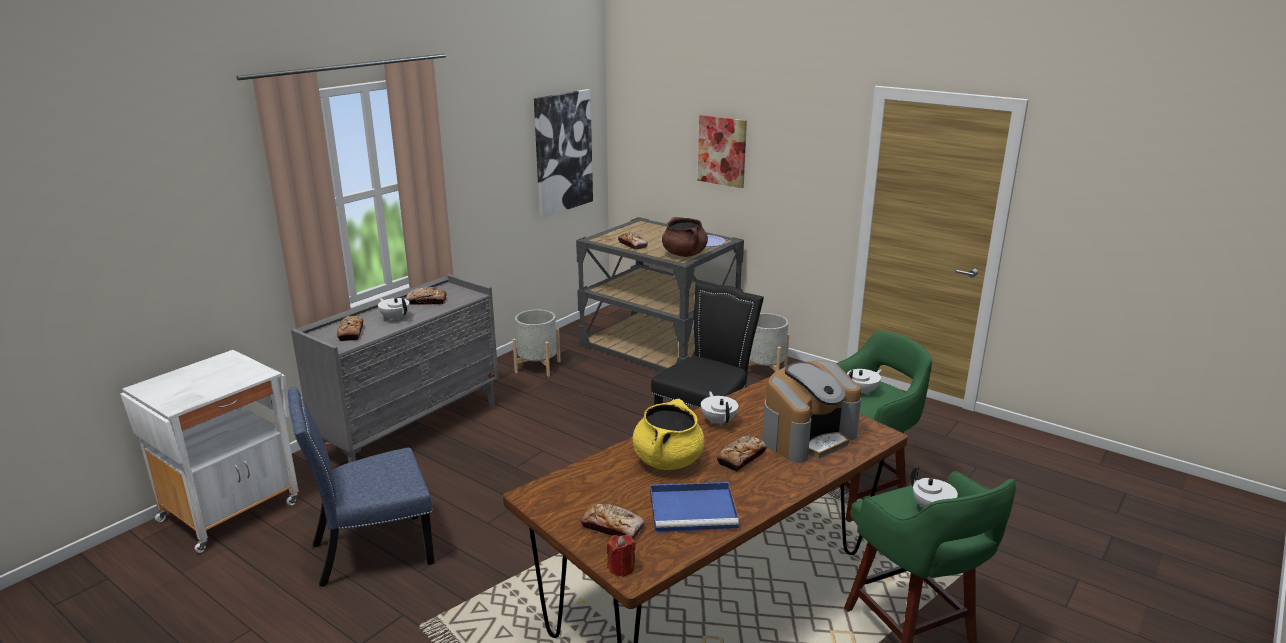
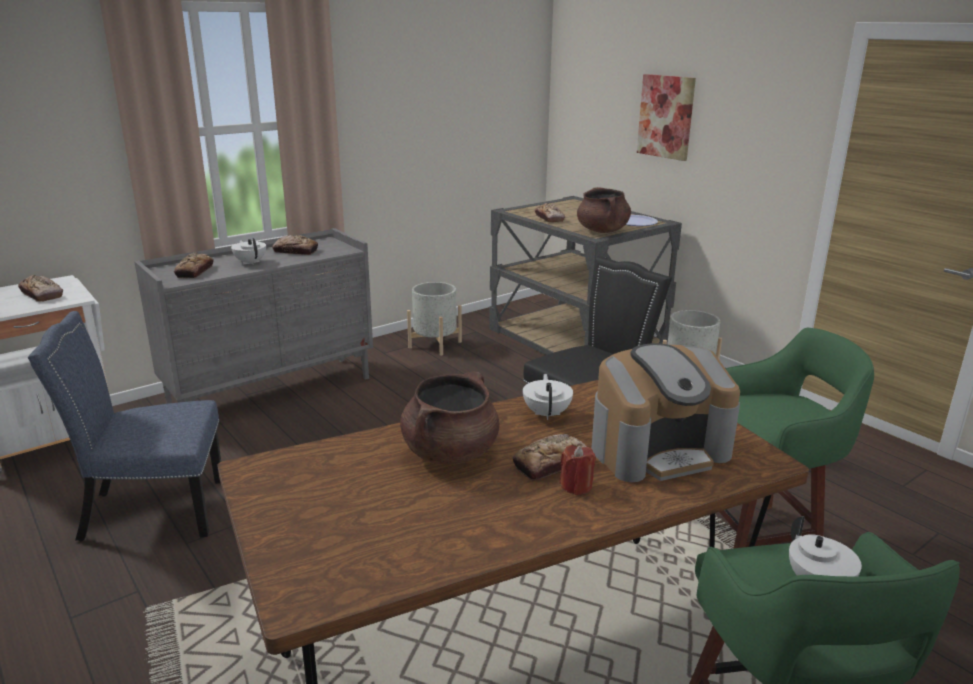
camera: 15 degrees right, 0 degrees up
picture [534,89,593,217] -> none
bread [580,504,645,539] -> bread moved to [18,275,63,302]
red candle [607,535,636,577] -> red candle moved to [559,445,596,495]
yellow cooking pot [632,399,704,470] -> brown cooking pot [400,371,500,465]
blue tray [650,482,739,533] -> none
white teapot [847,369,881,395] -> none

